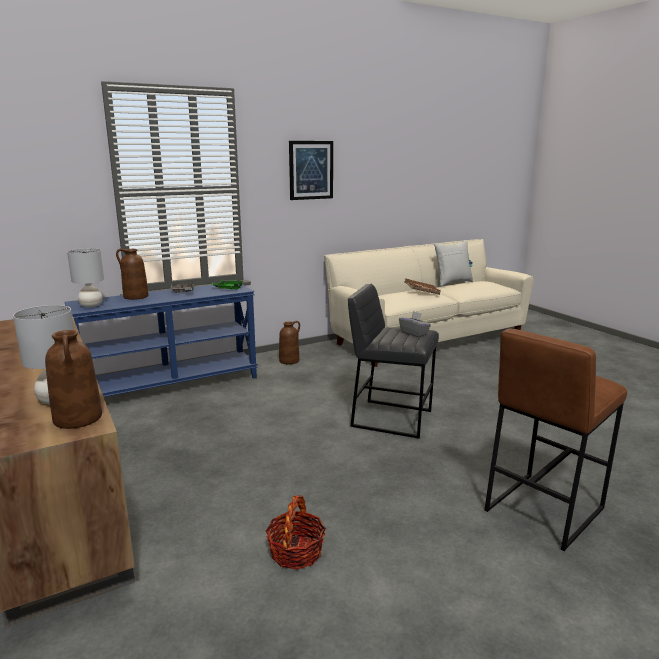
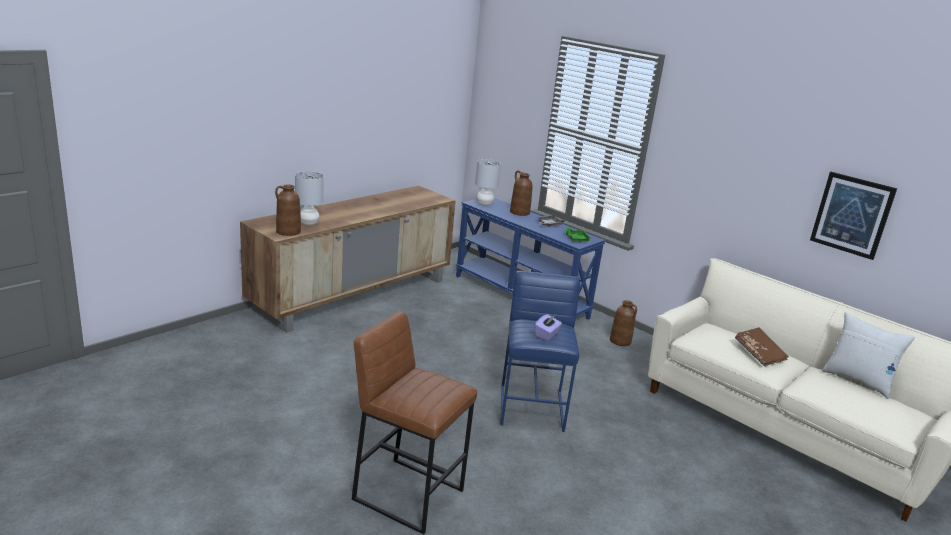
camera: 70 degrees right, 5 degrees up
basket [266,495,326,570] -> none
picture [289,141,333,200] -> picture moved to [810,172,897,260]
grey stool [348,284,439,439] -> blue stool [501,271,580,432]
grey tissue box [399,311,431,337] -> purple tissue box [534,314,562,341]

